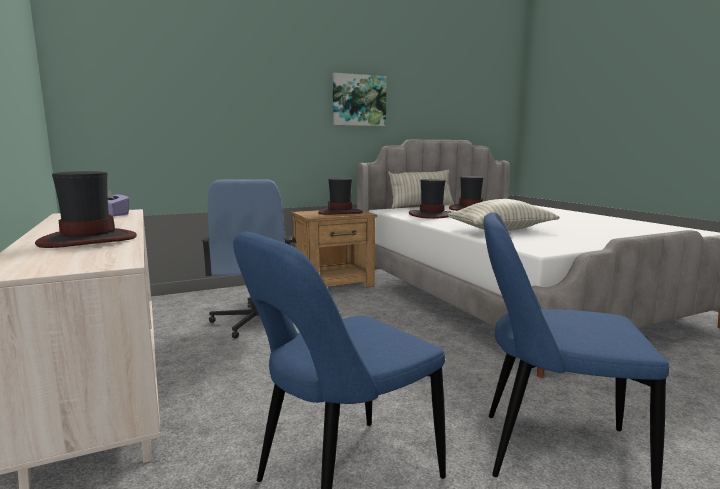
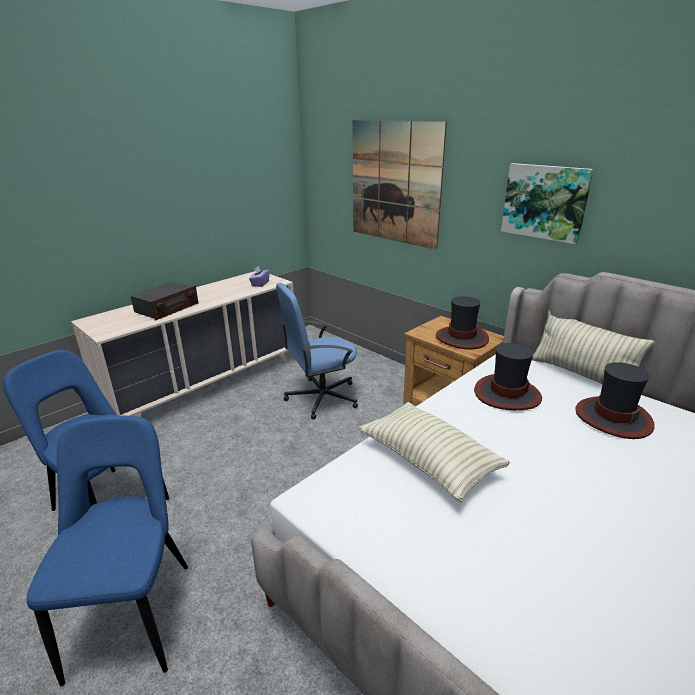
camera: 70 degrees right, 15 degrees up
hat [35,171,137,248] -> radio [131,282,199,321]
none -> picture [353,120,447,250]

